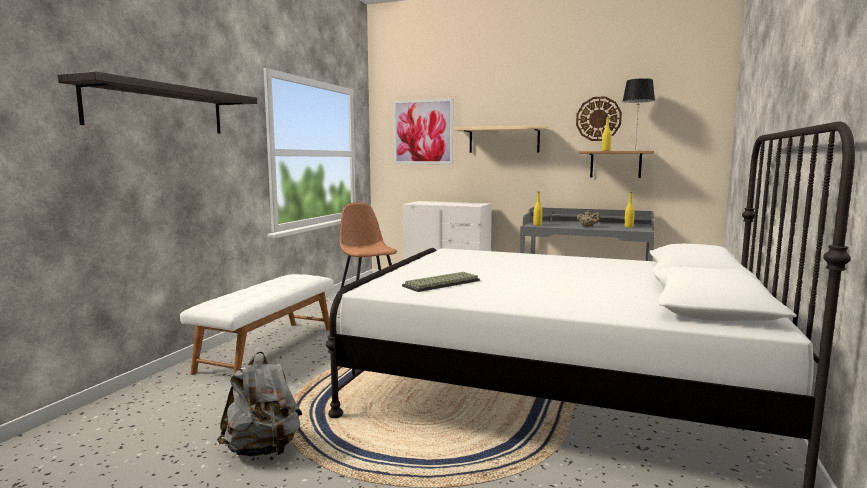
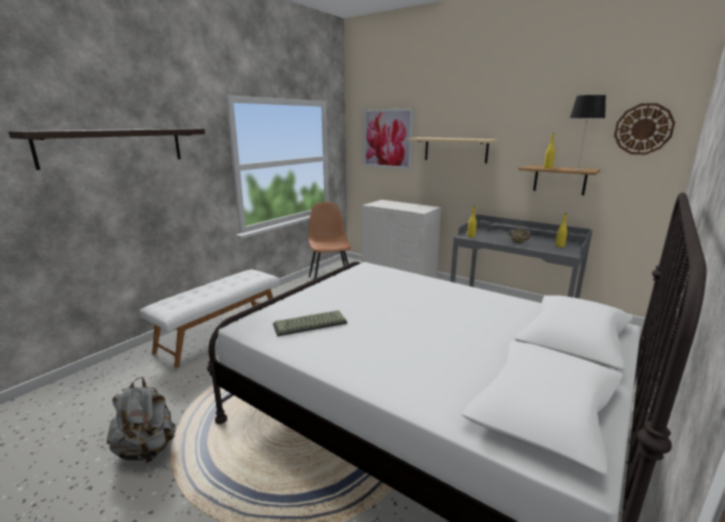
camera: 15 degrees right, 10 degrees up
wall clock [576,96,622,141] -> wall clock moved to [614,103,675,155]

